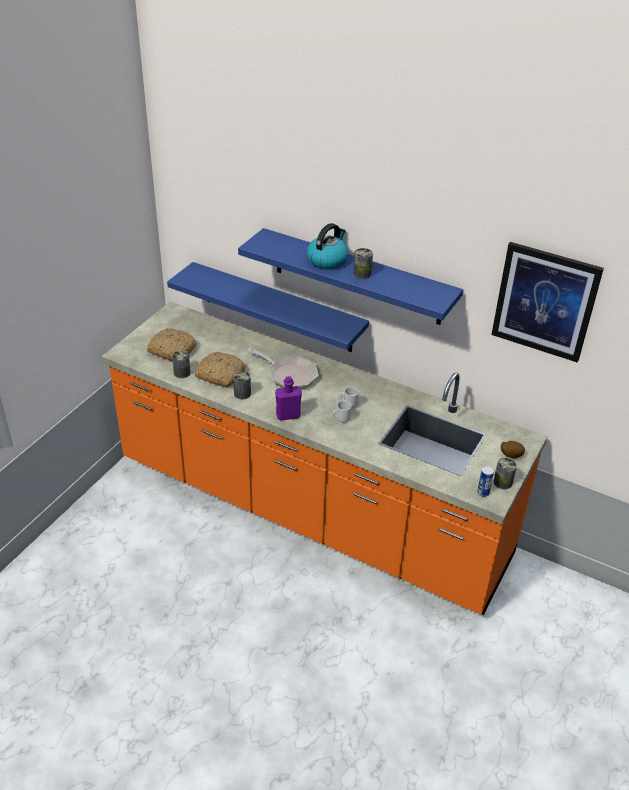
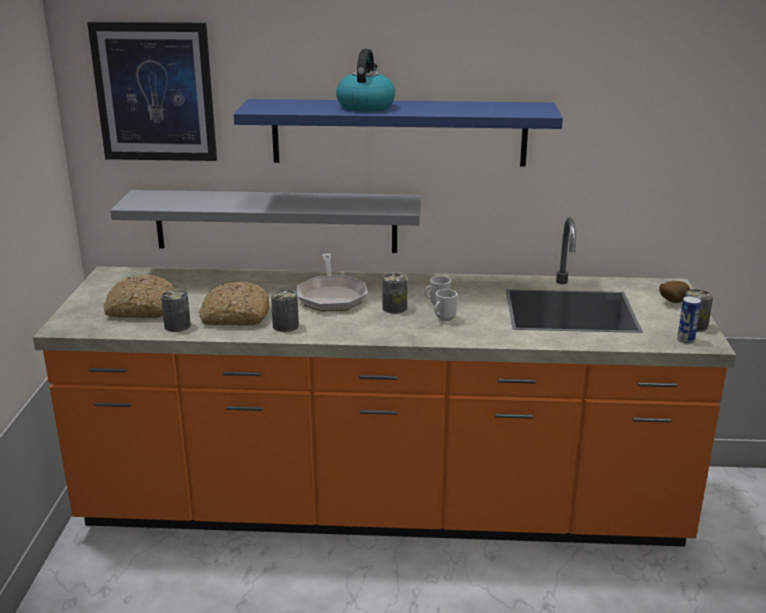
camera: 25 degrees left, 15 degrees down
blue shelf [167,262,369,352] -> grey shelf [110,190,421,253]
frying pan [247,347,319,389] -> frying pan turned 75 degrees clockwise [297,254,367,311]
purple bottle [275,376,302,421] -> none
can [353,248,373,279] -> can moved to [382,273,408,314]
picture [491,242,604,362] -> picture moved to [87,22,217,161]

